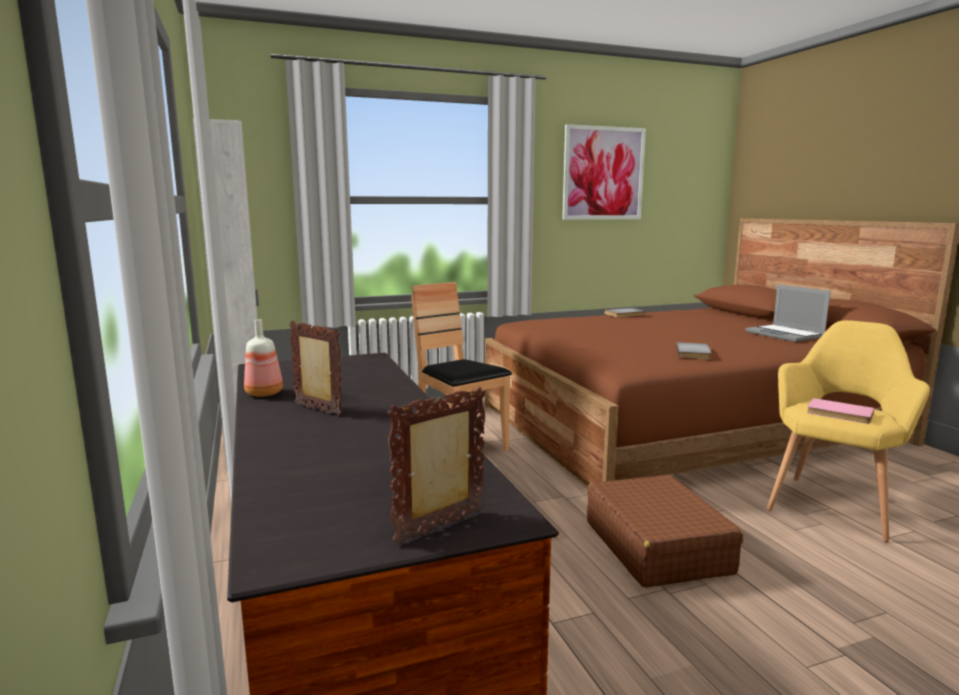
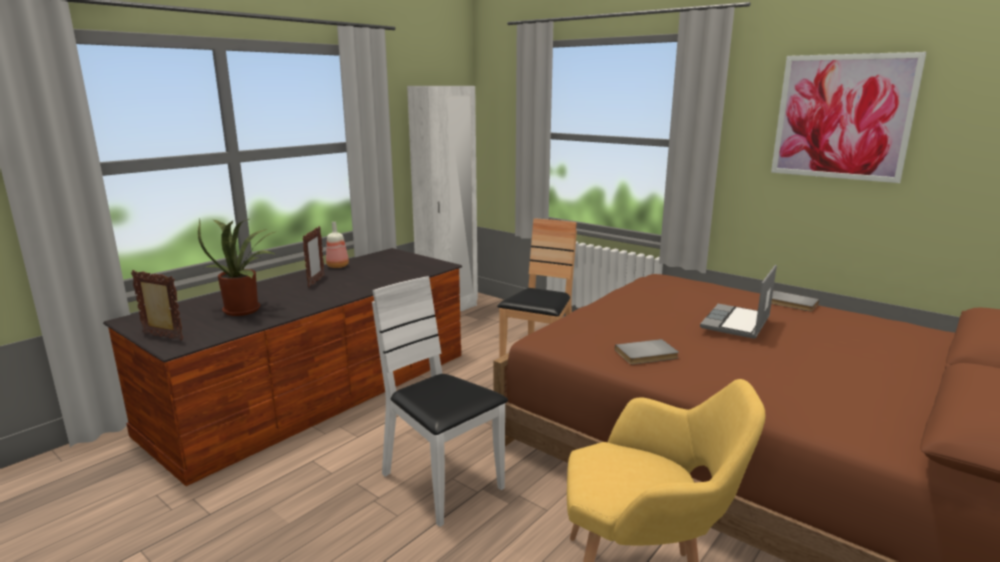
camera: 60 degrees right, 5 degrees up
brown suitcase [587,475,743,588] -> white chair [372,276,508,527]
laptop [745,284,831,342] -> laptop moved to [700,265,777,339]
pink book [807,398,874,424] -> none
none -> potted plant [198,218,276,316]

